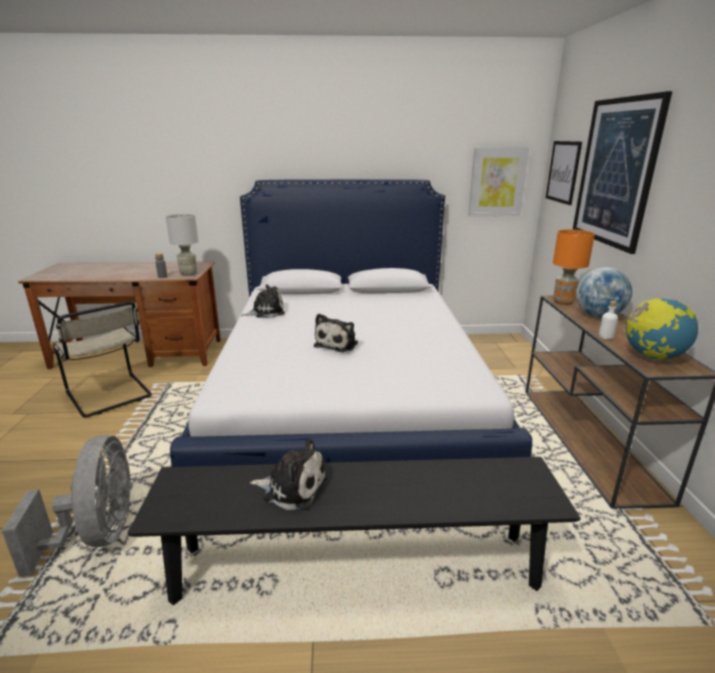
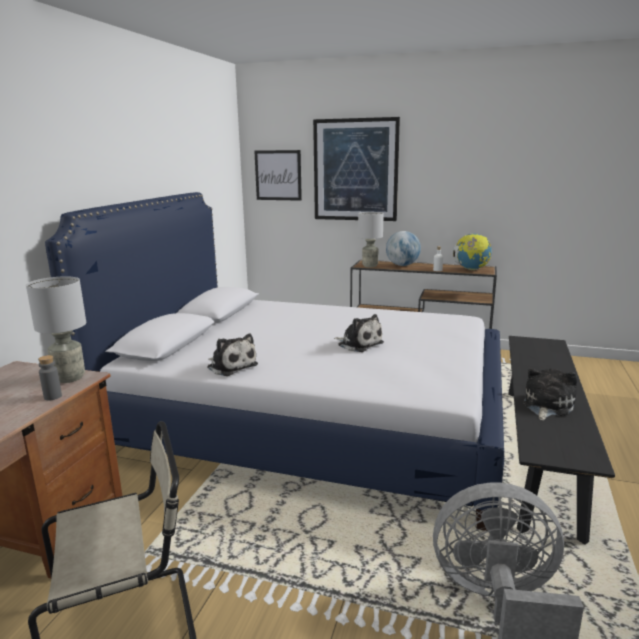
camera: 70 degrees left, 5 degrees down
plush toy [241,284,285,318] -> plush toy turned 135 degrees clockwise [207,334,258,376]
picture [468,147,529,216] -> none
orange table lamp [553,229,595,305] -> grey table lamp [358,212,384,267]

